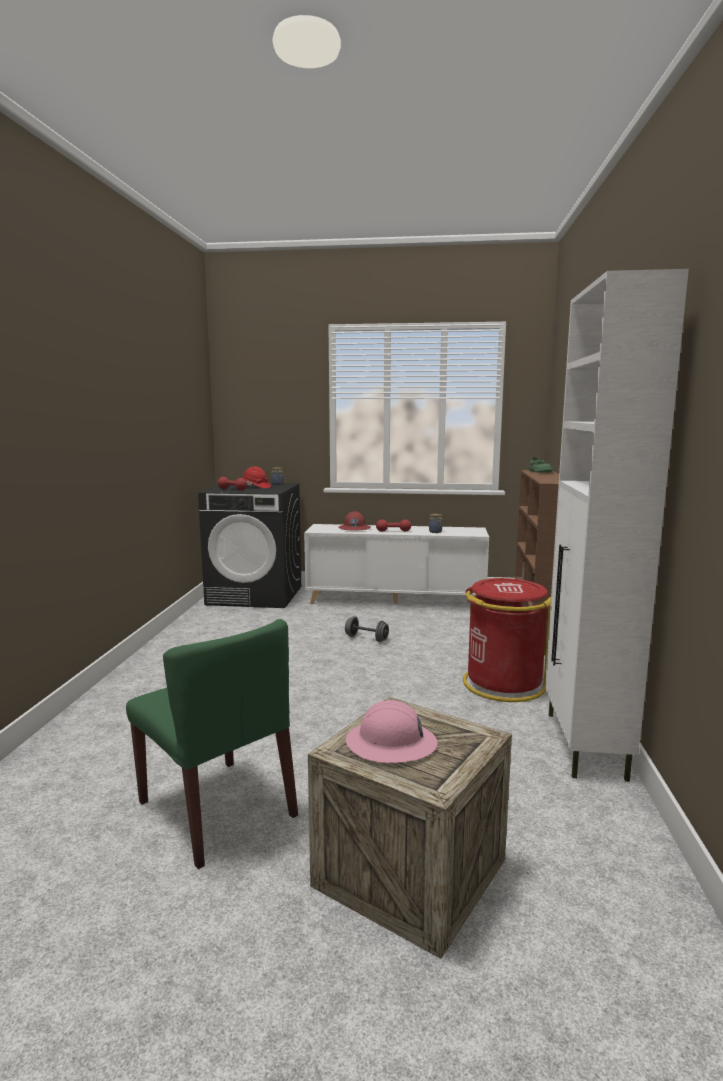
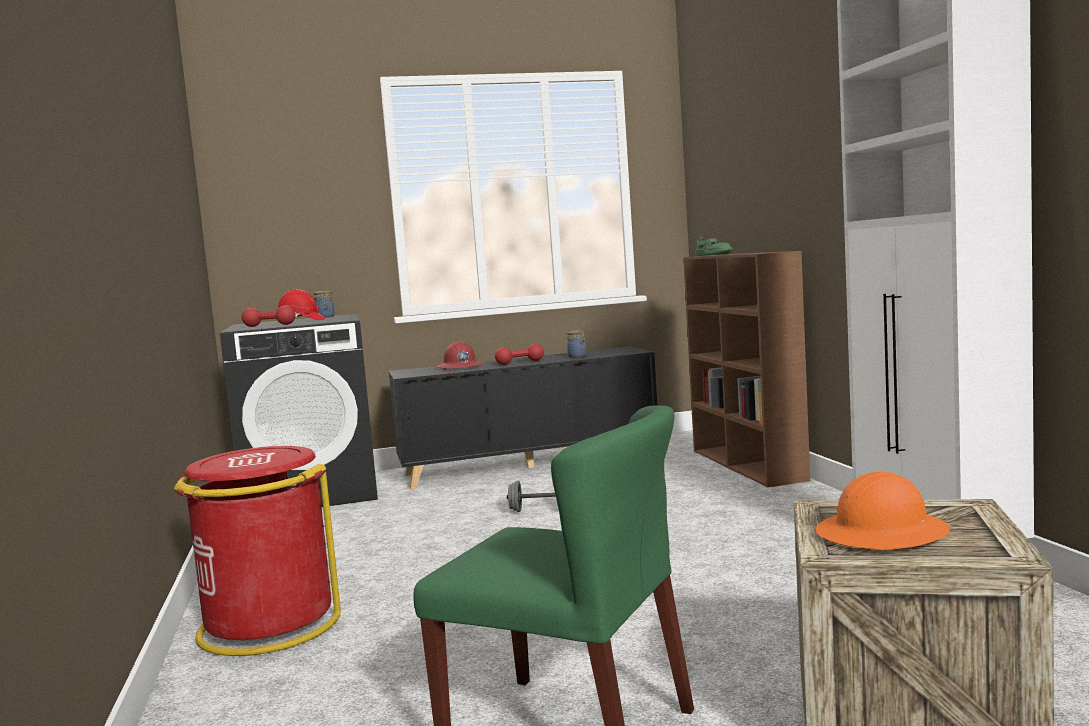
camera: 20 degrees left, 5 degrees down
white cabinet [304,524,489,604] -> black cabinet [389,346,657,489]
pink hard hat [346,700,438,763] -> orange hard hat [816,472,950,549]
red trash can [463,578,551,702] -> red trash can moved to [174,446,341,656]

